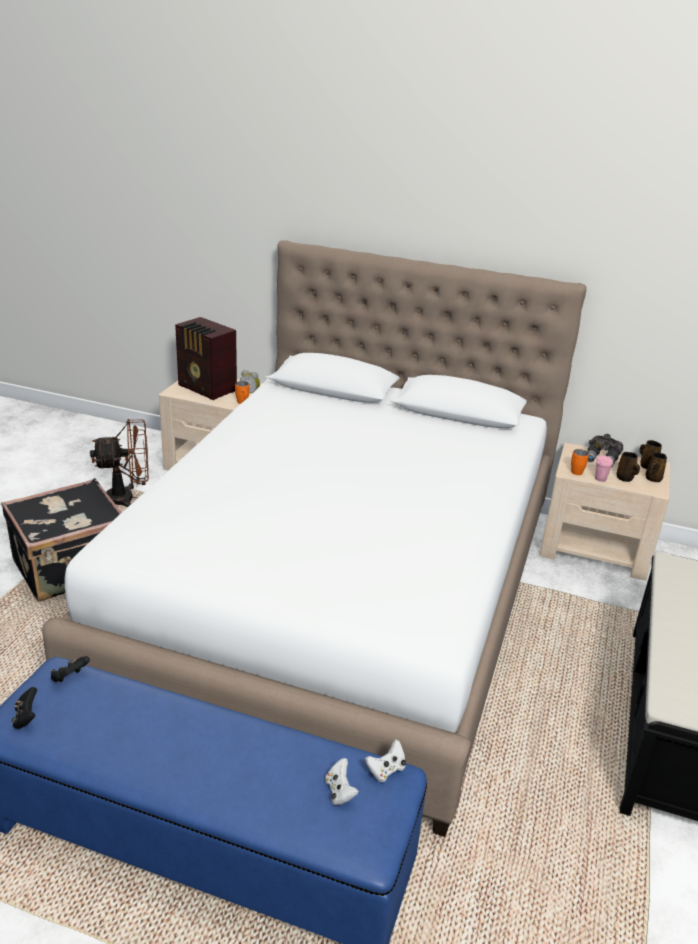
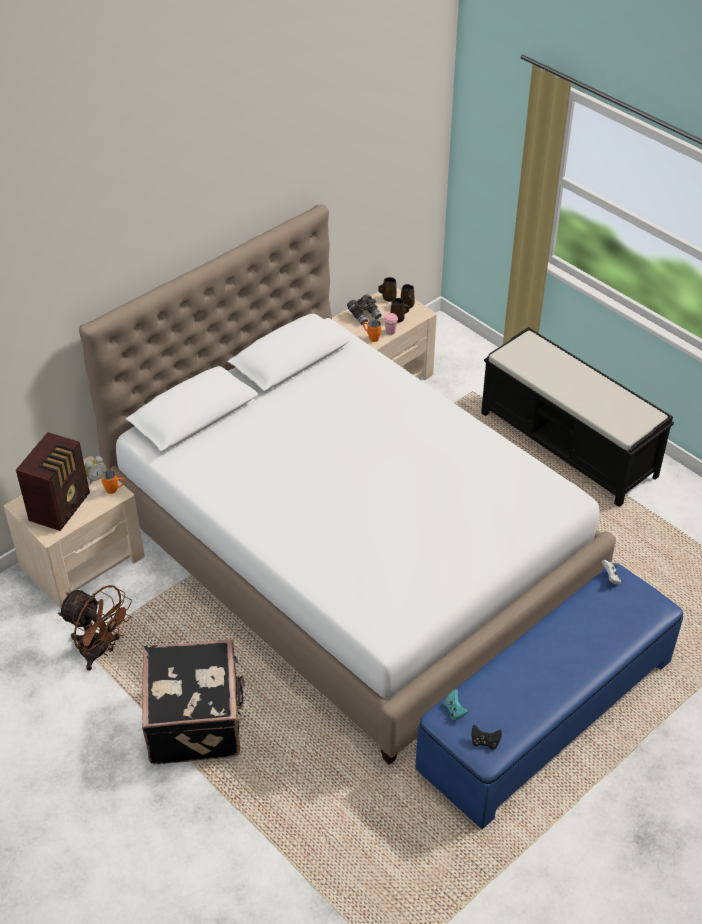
camera: 60 degrees left, 15 degrees up
black game controller [51,656,90,682] -> turquoise game controller [444,689,469,721]
brown fan [90,419,149,507] -> brown fan turned 105 degrees clockwise [58,585,132,671]
radio [175,317,237,400] -> radio turned 45 degrees counterclockwise [16,432,90,531]
white game controller [325,758,359,805] -> none

